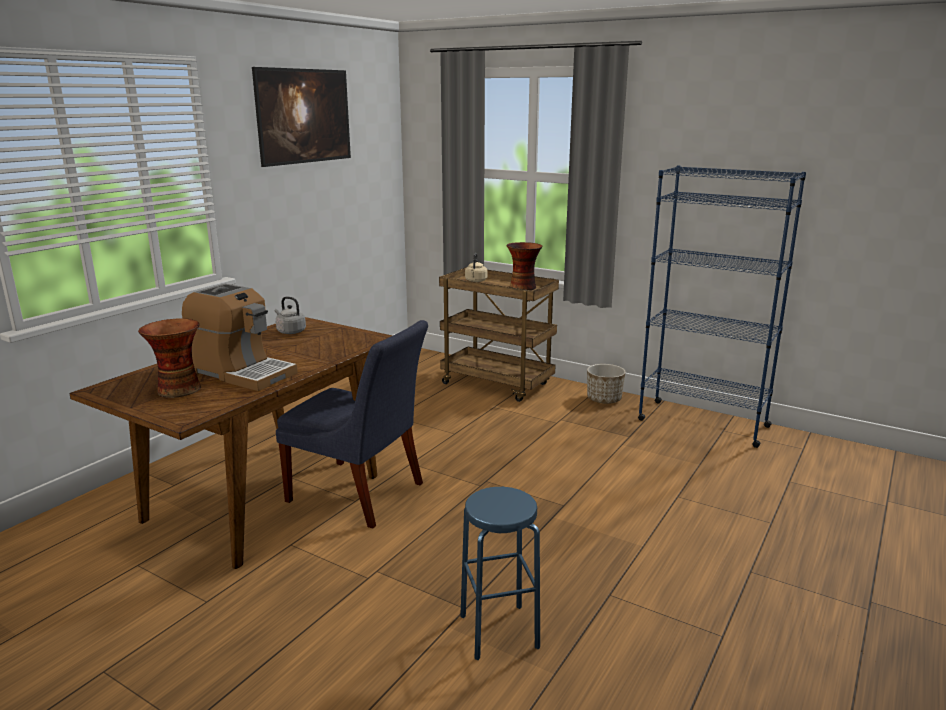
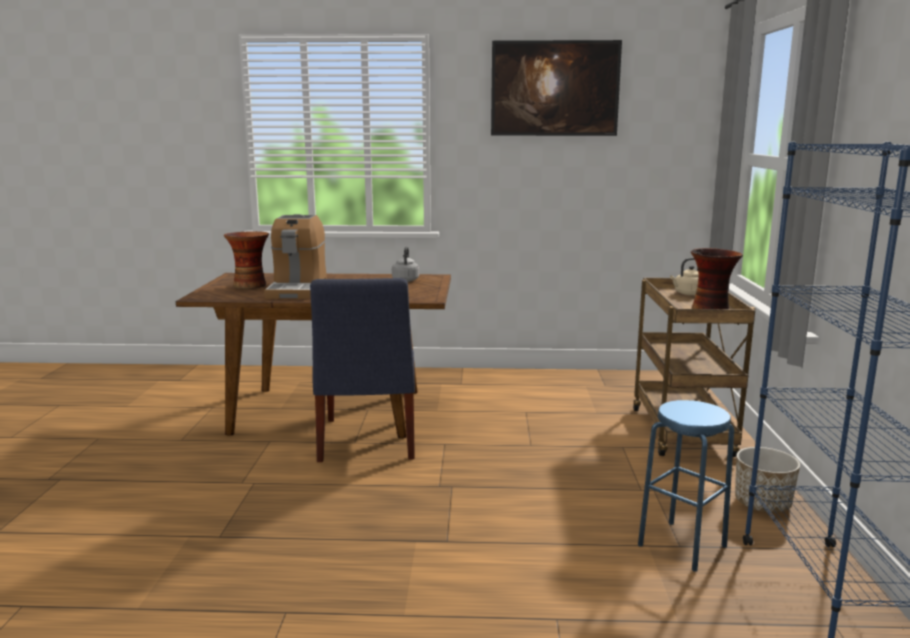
camera: 60 degrees right, 5 degrees down
blue stool [460,487,540,660] -> blue stool moved to [638,400,734,572]

